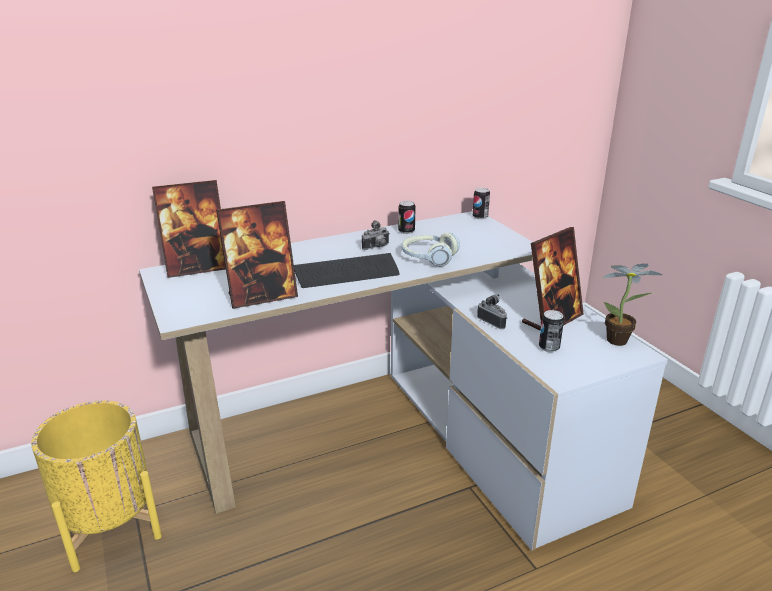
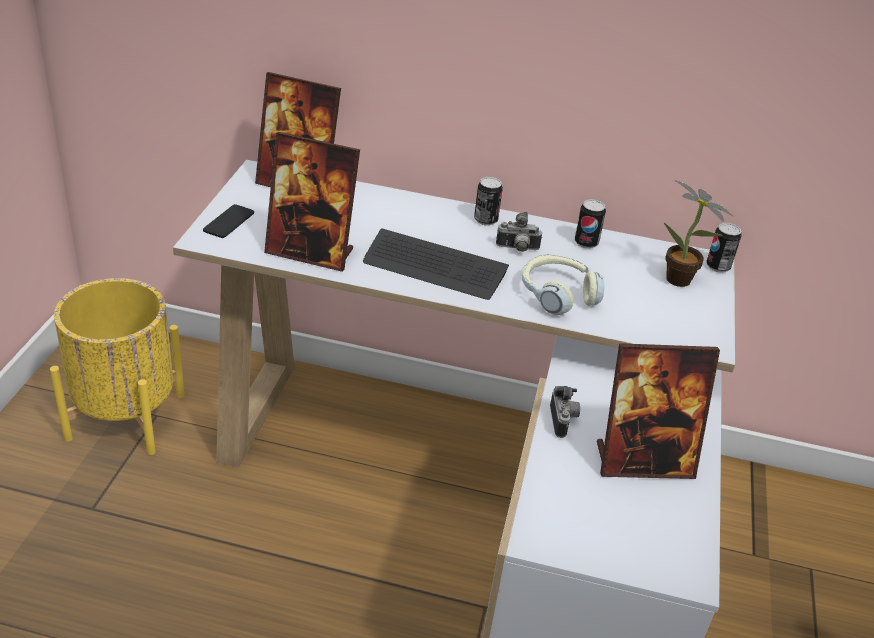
camera: 35 degrees right, 10 degrees up
can [539,310,564,352] -> can moved to [474,177,503,226]
potted plant [602,264,663,346] -> potted plant moved to [664,180,734,287]
none -> phone [203,204,254,238]

